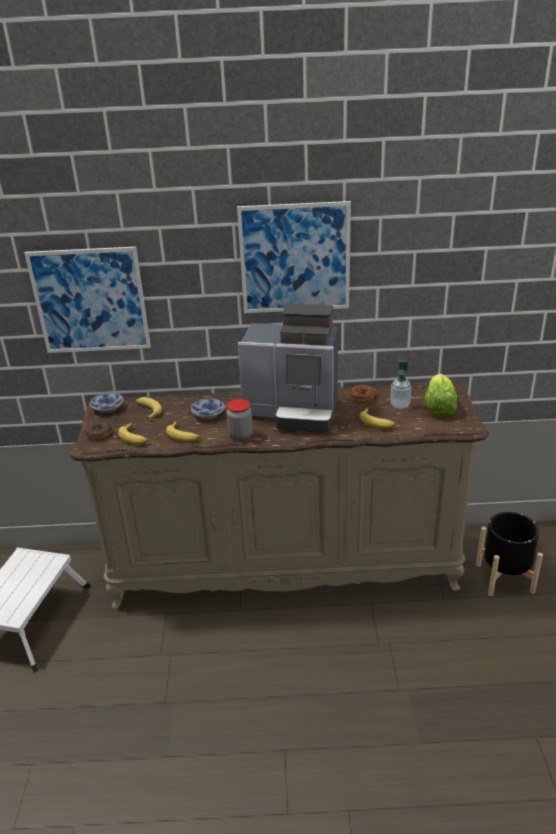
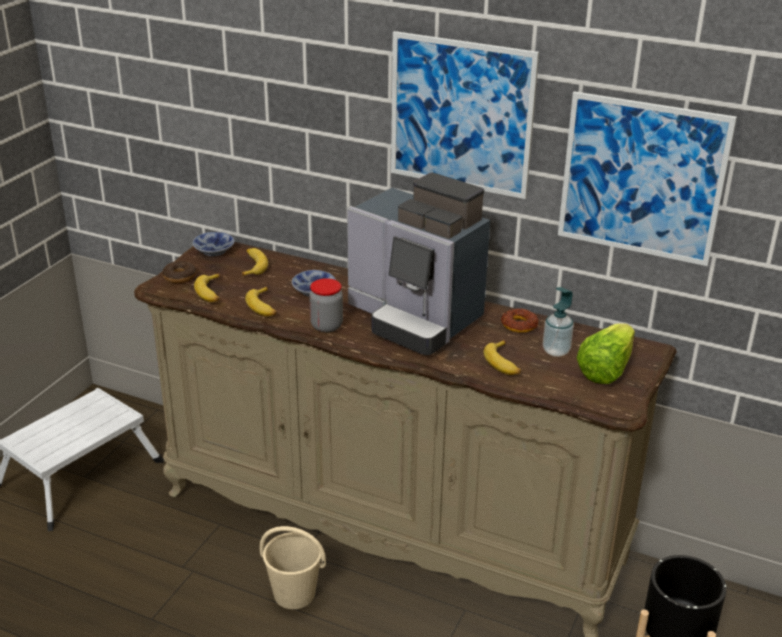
camera: 25 degrees right, 0 degrees up
picture [24,247,151,353] -> picture moved to [558,91,737,266]
none -> beige bucket [260,526,326,609]

